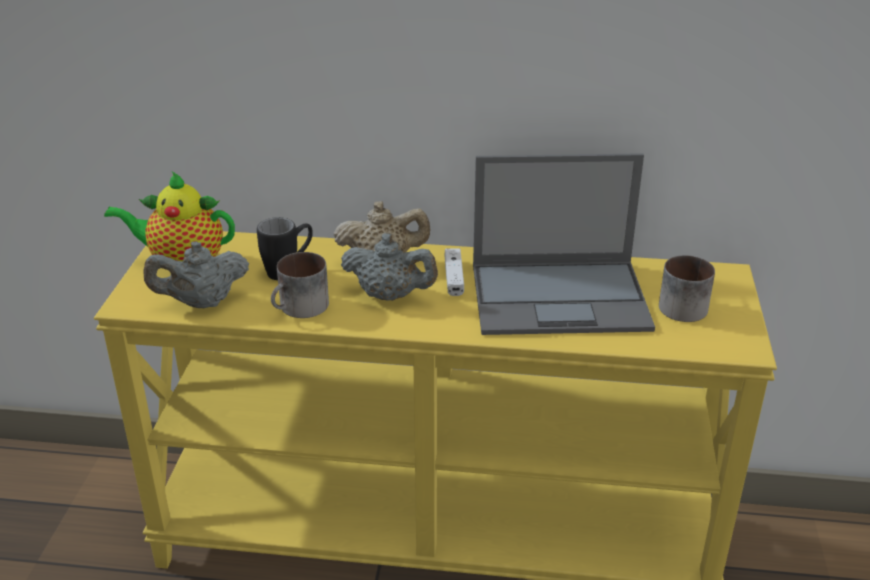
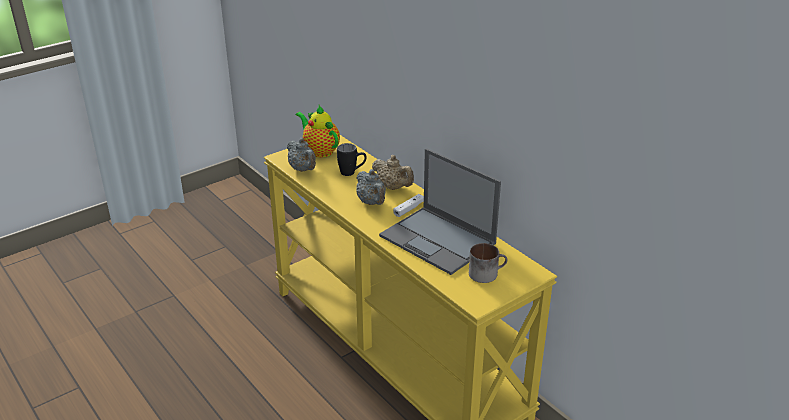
camera: 45 degrees right, 0 degrees up
grey teapot [143,242,249,308] -> grey teapot turned 150 degrees counterclockwise [287,138,316,172]
mug [271,252,329,318] -> none

